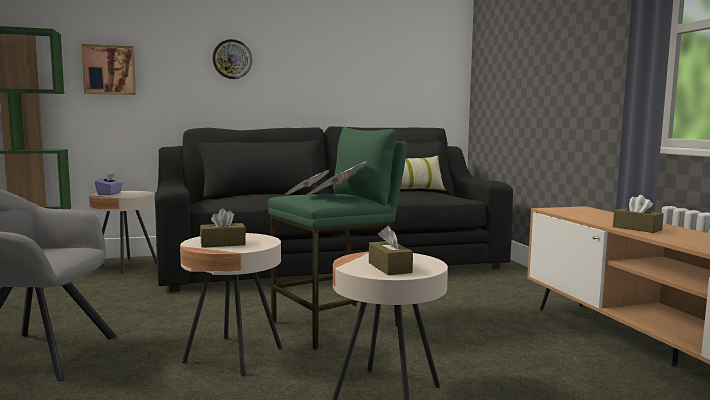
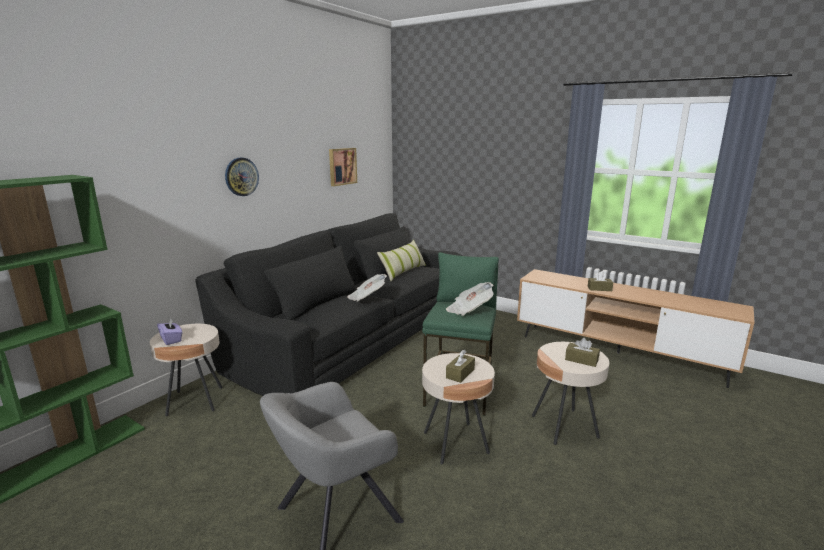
camera: 40 degrees left, 10 degrees up
picture [81,44,136,95] -> picture moved to [329,148,357,186]

